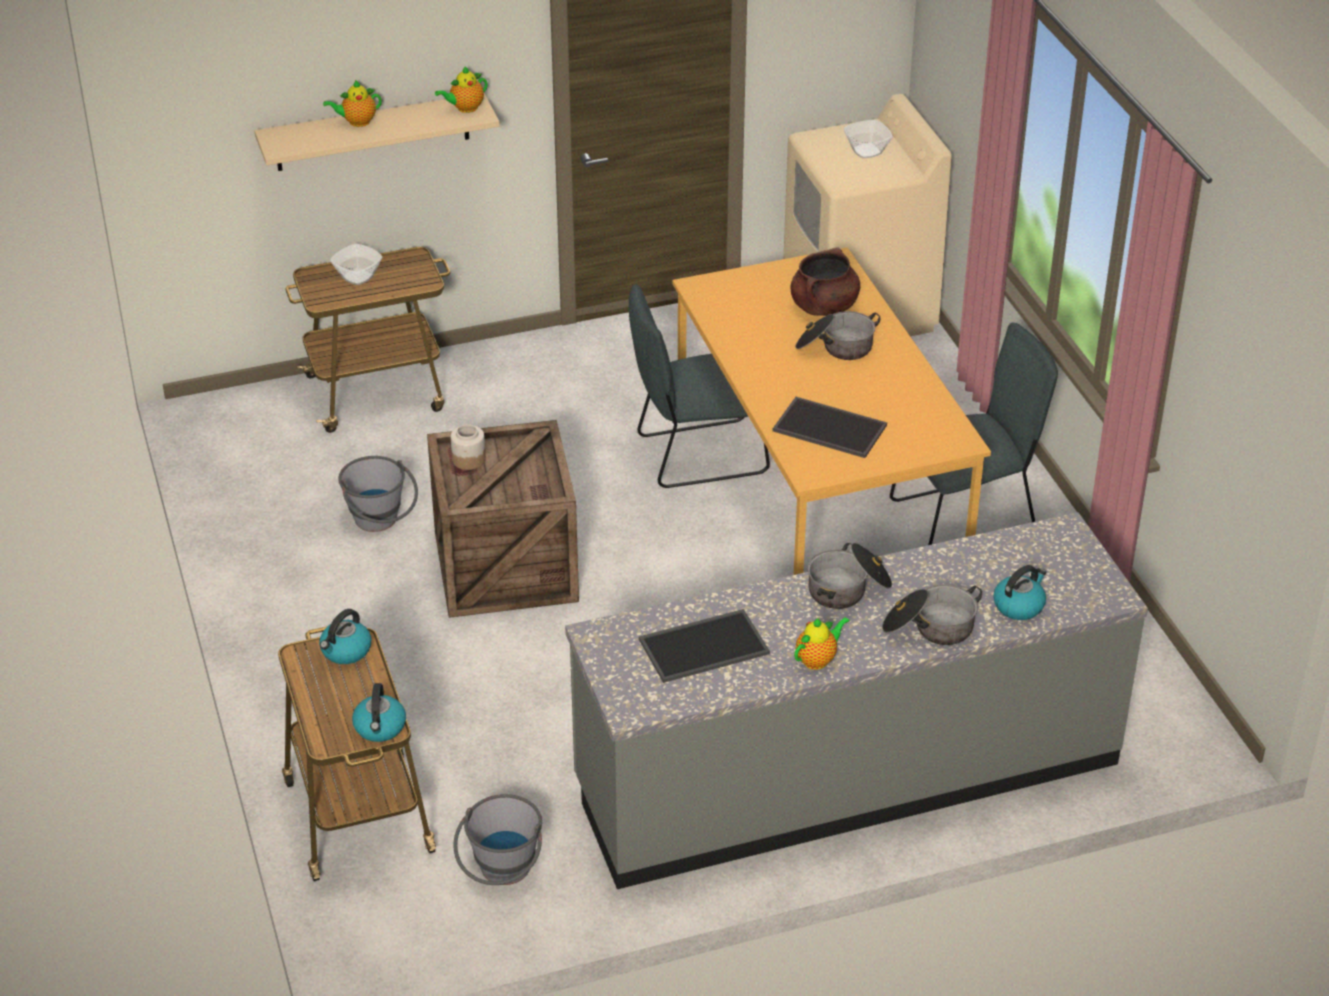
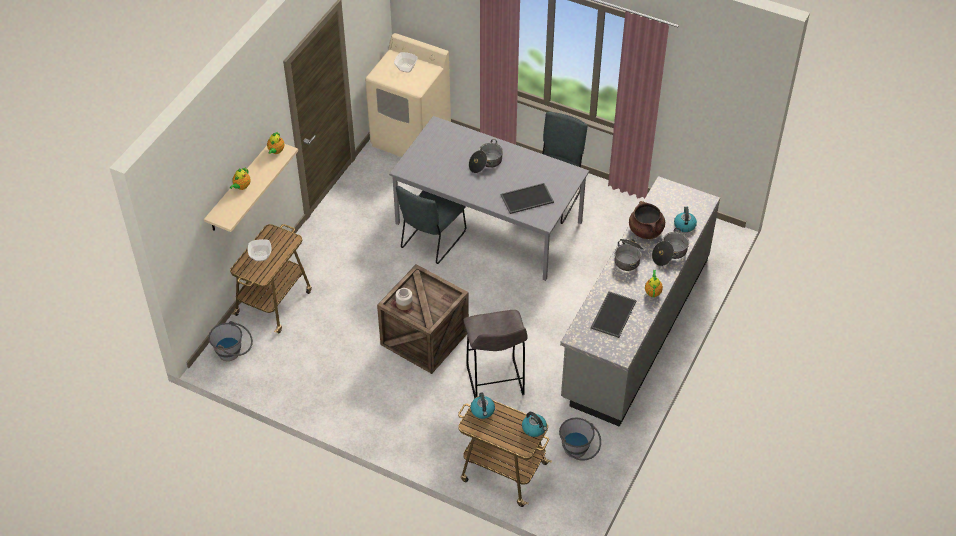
camera: 45 degrees left, 10 degrees up
grey bucket [338,456,418,532] -> grey bucket moved to [208,321,253,361]
orange dining table [673,248,991,575] -> grey dining table [389,116,589,281]
brown cooking pot [790,247,860,316] -> brown cooking pot moved to [629,201,665,239]
none -> grey stool [464,310,528,399]

